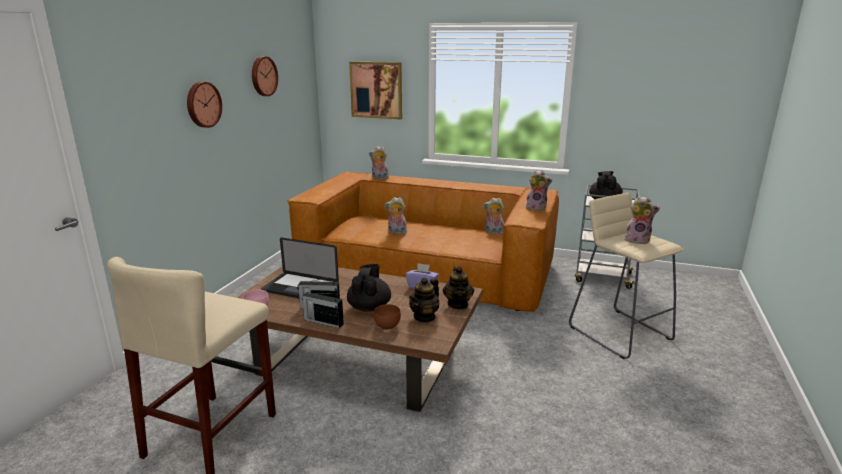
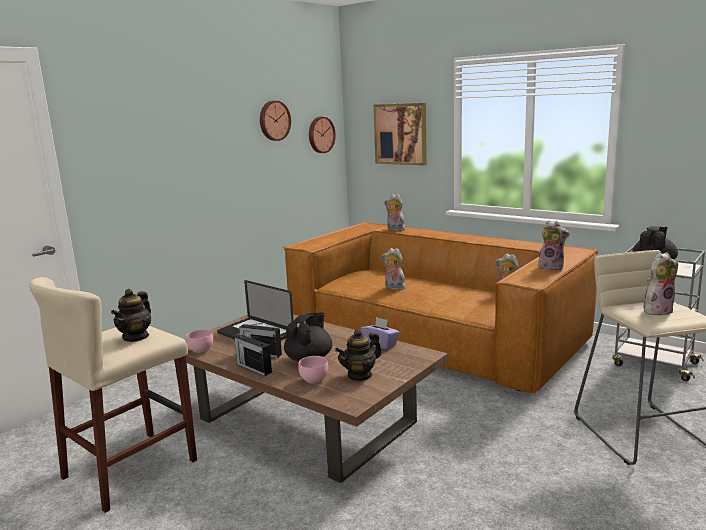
camera: 20 degrees right, 5 degrees down
wall clock [187,82,222,128] -> wall clock moved to [309,117,336,153]
brown bowl [374,304,401,330] -> pink bowl [298,356,328,384]
teapot [443,266,474,309] -> teapot moved to [111,289,151,342]
plush toy [625,196,660,244] -> plush toy turned 60 degrees counterclockwise [643,252,678,315]

